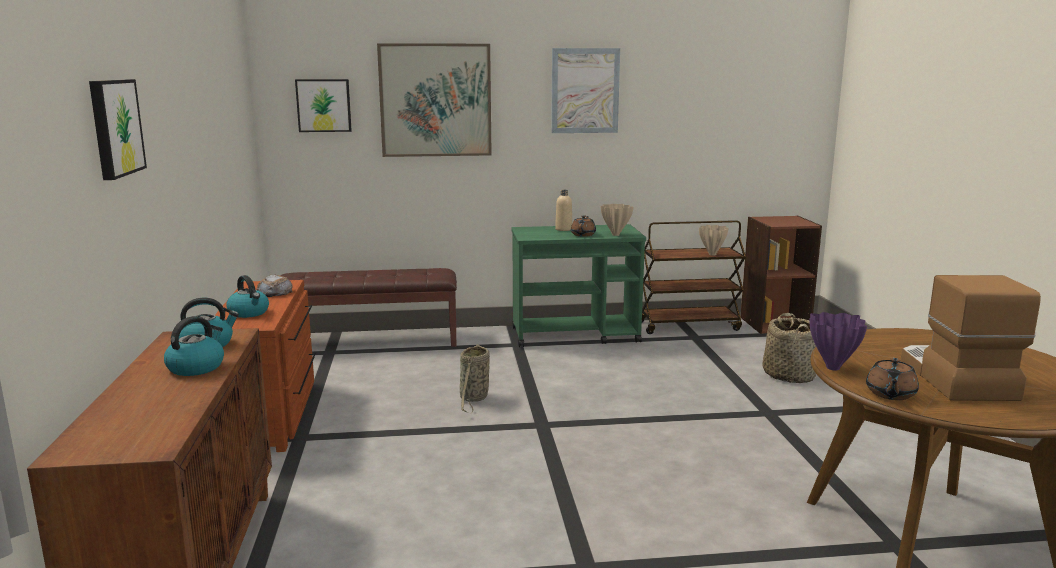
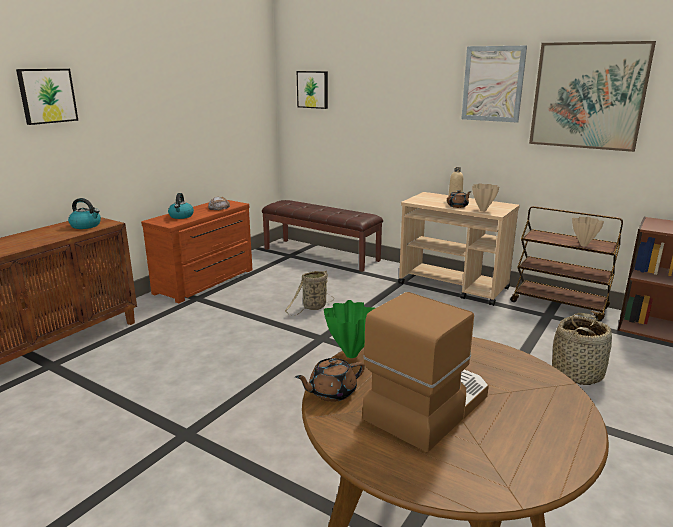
camera: 40 degrees right, 5 degrees up
kettle [164,316,224,376] -> none
picture [377,43,492,157] -> picture moved to [529,41,656,152]
green cart [511,224,646,347] -> beige cart [398,192,520,306]
purple vase [810,312,867,370] -> green vase [324,300,375,358]

